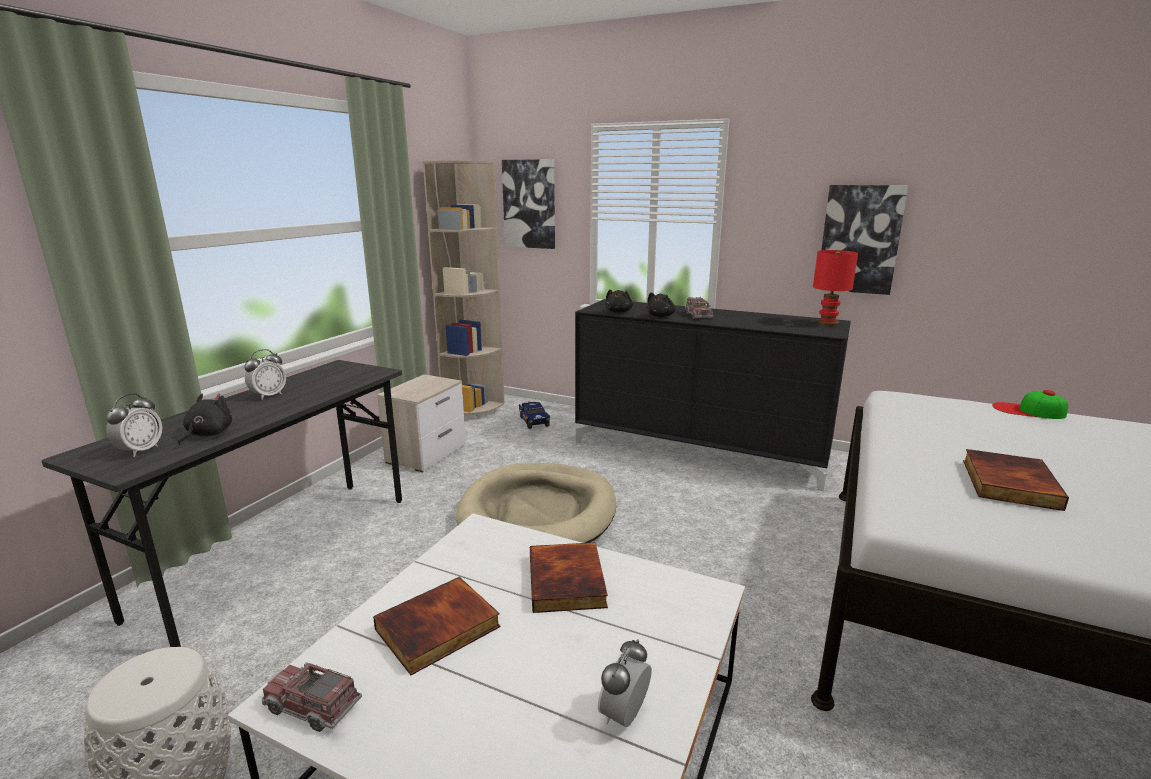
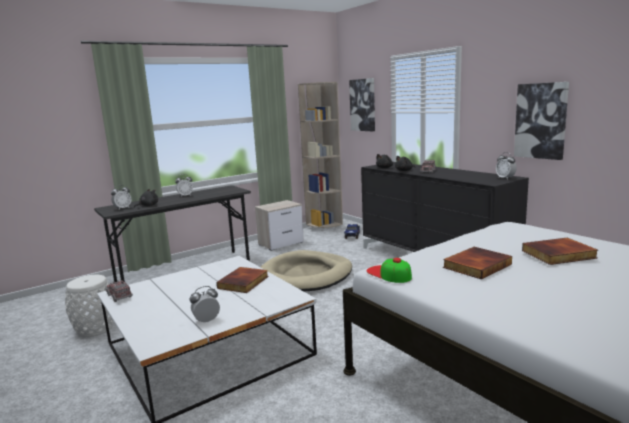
camera: 30 degrees right, 5 degrees down
book [373,577,500,675] -> book moved to [522,238,598,265]
red table lamp [813,250,858,326] -> alarm clock [496,152,517,180]
cap [992,390,1068,419] -> cap moved to [367,258,412,283]

